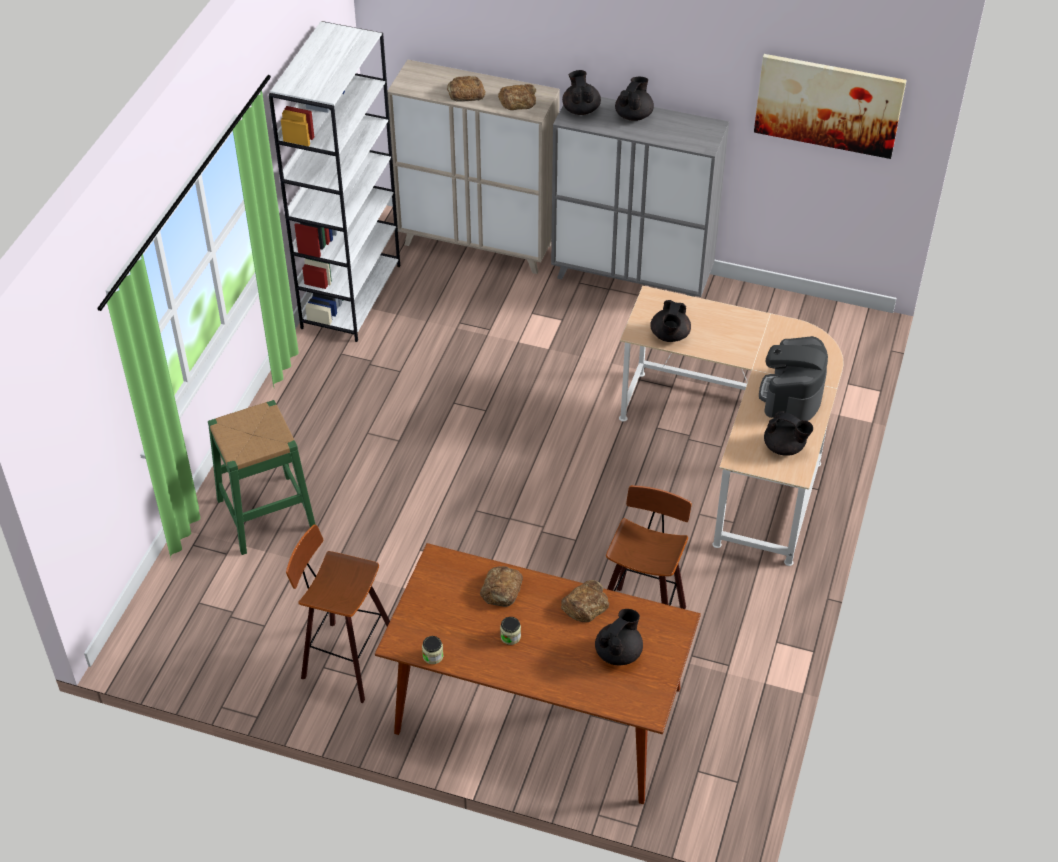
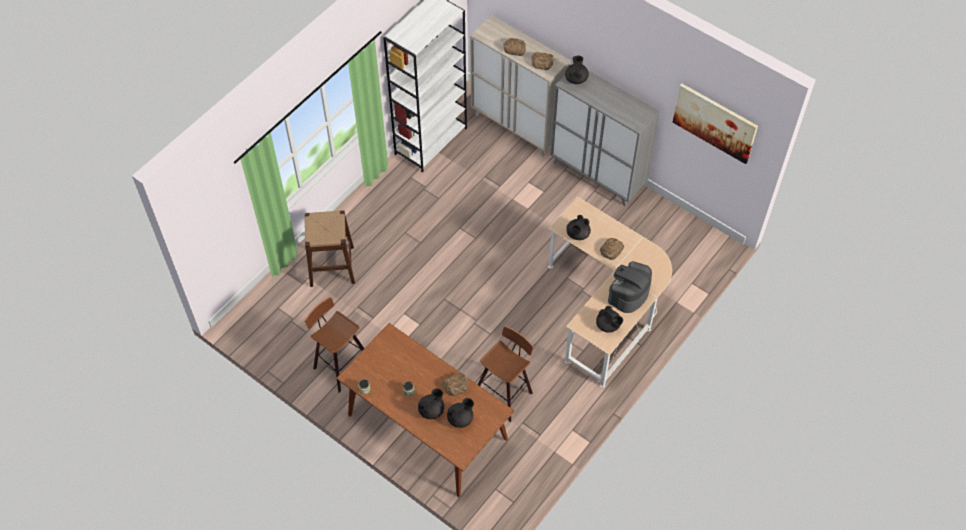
camera: 20 degrees right, 10 degrees up
green stool [208,400,316,555] -> brown stool [305,211,355,287]
bread [480,566,523,607] -> bread moved to [600,238,624,260]
black teapot [615,77,654,121] -> black teapot moved to [418,389,444,419]

